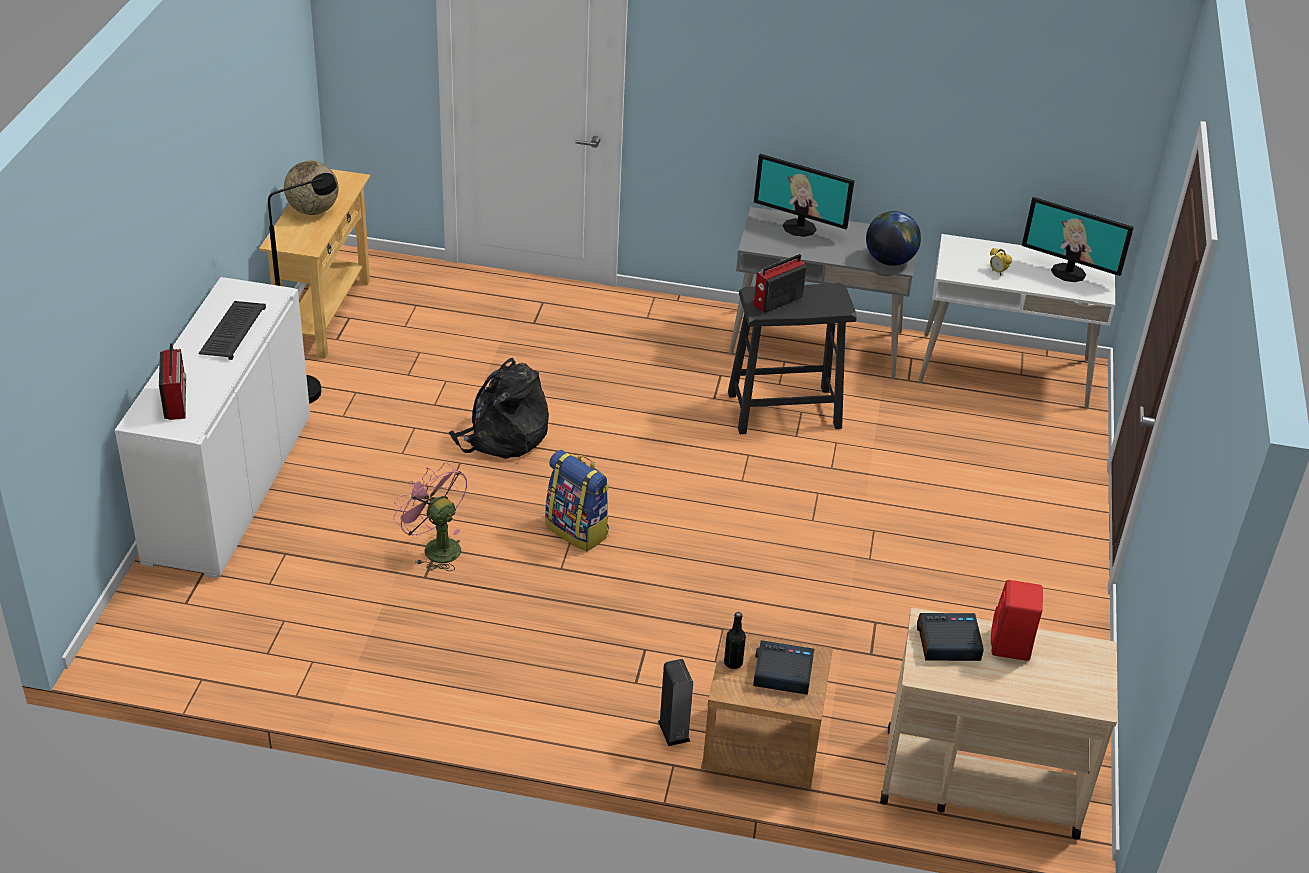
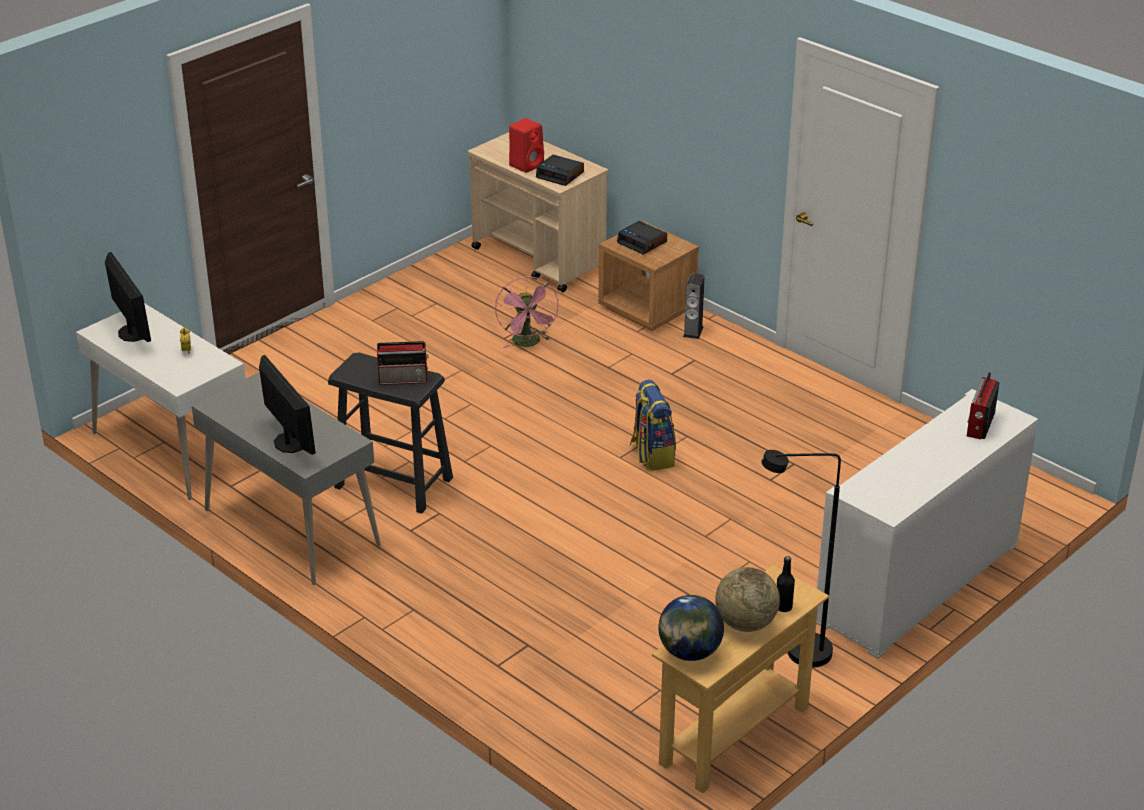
camera: 145 degrees left, 5 degrees down
keyboard [198,301,266,360] -> none
pink fan [393,462,467,571] -> pink fan moved to [495,276,559,348]
black backpack [449,358,549,459] -> none
black bottle [724,612,746,669] -> black bottle moved to [777,556,795,612]
globe [866,211,921,266] -> globe moved to [658,595,724,661]

